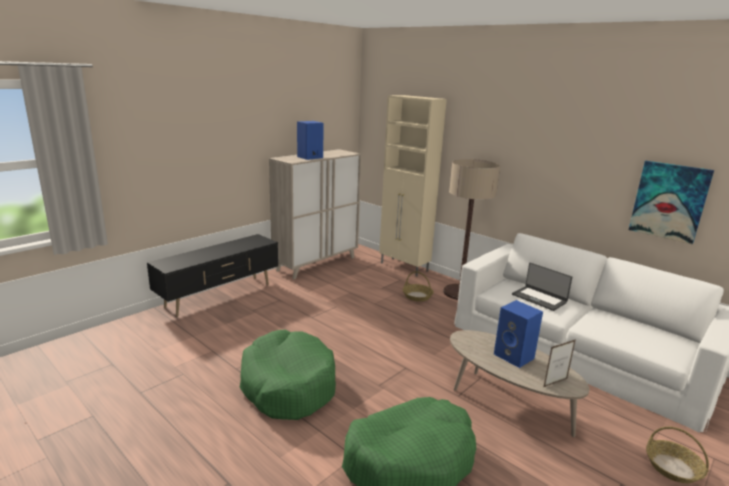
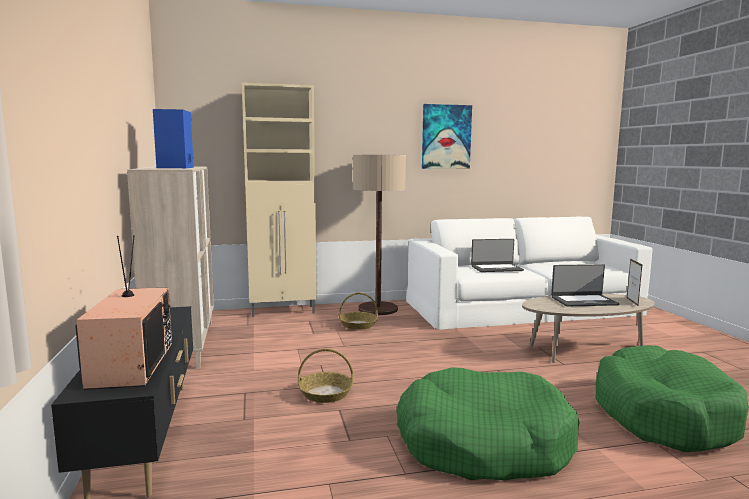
camera: 55 degrees left, 10 degrees down
blue speaker [494,300,543,368] -> laptop [551,264,619,307]
picture [629,161,714,244] -> picture moved to [422,104,472,169]
basket [646,426,709,483] -> basket moved to [298,349,353,403]
none -> television [75,235,172,390]

